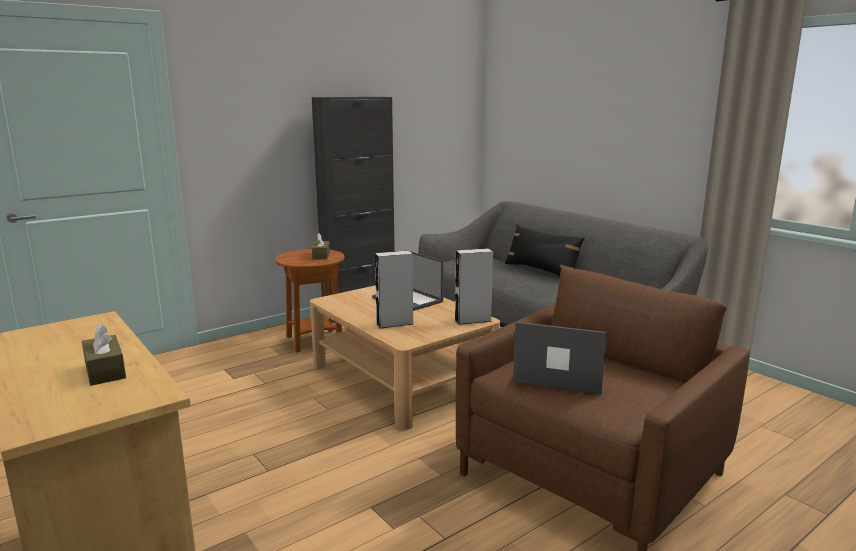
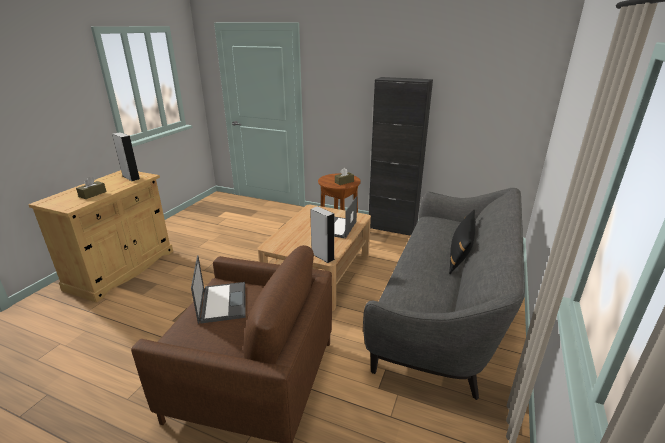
camera: 60 degrees right, 10 degrees up
grey speaker [375,250,414,329] -> grey speaker moved to [112,132,140,181]

